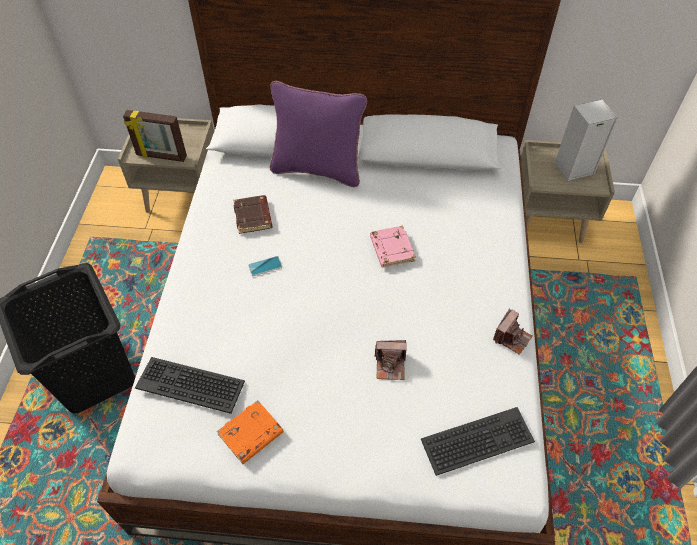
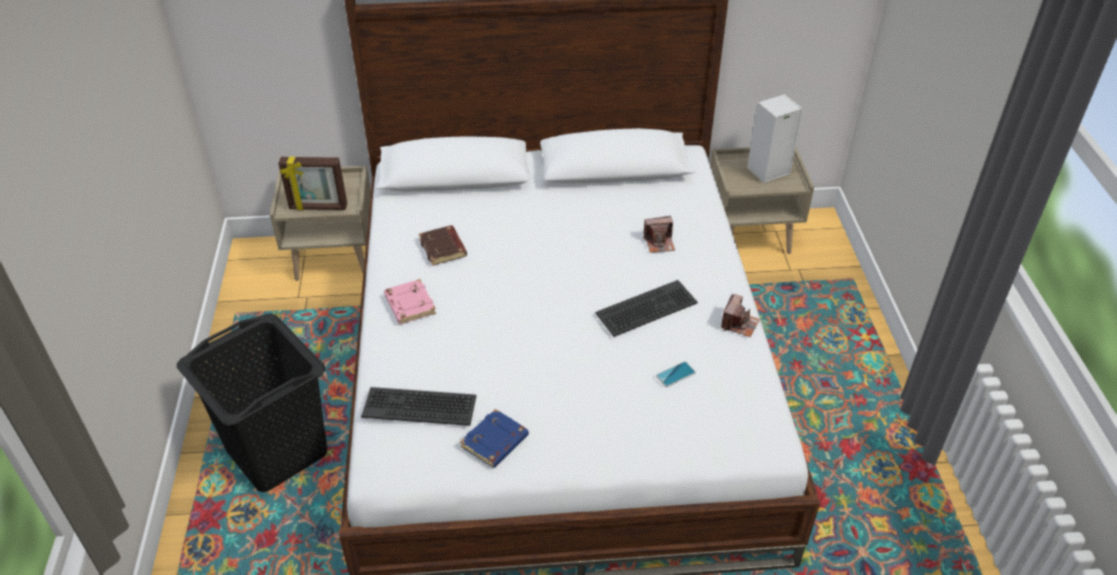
camera: 10 degrees left, 10 degrees down
orange book [217,400,284,464] -> blue book [460,409,529,468]
phone [248,256,282,276] -> phone moved to [656,362,696,387]
purple pillow [270,81,367,187] -> none
pink book [370,226,416,268] -> pink book moved to [384,279,436,324]
camera [374,340,406,380] -> camera moved to [643,216,675,253]
keyboard [421,407,535,476] -> keyboard moved to [595,280,698,337]

